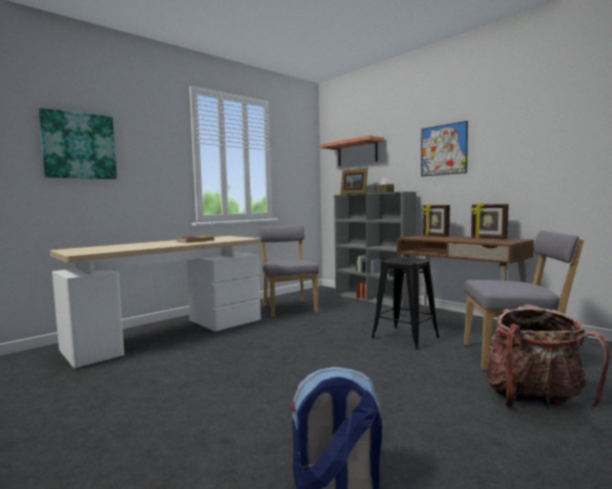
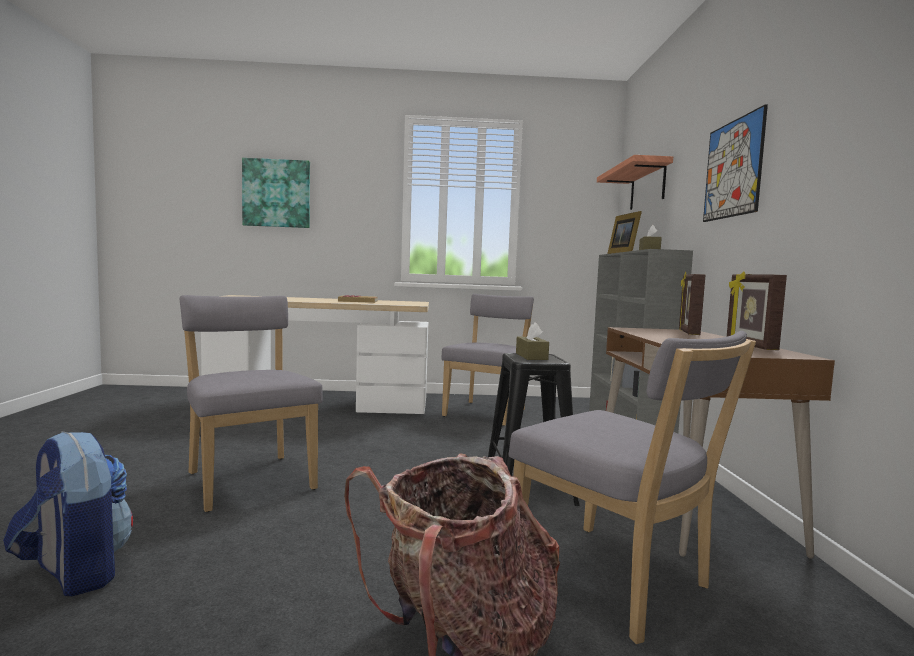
camera: 40 degrees right, 0 degrees up
none -> grey chair [180,295,323,512]
none -> brown tissue box [516,322,549,360]

